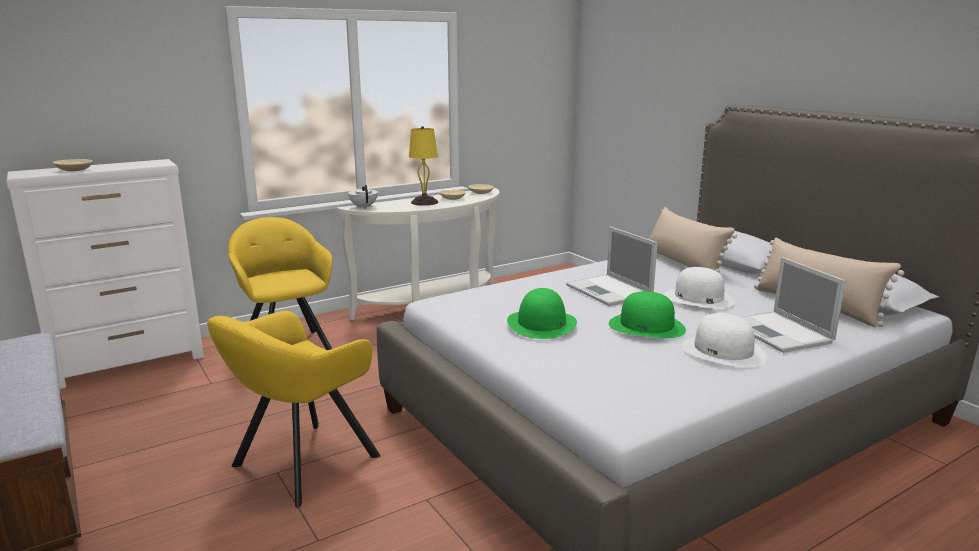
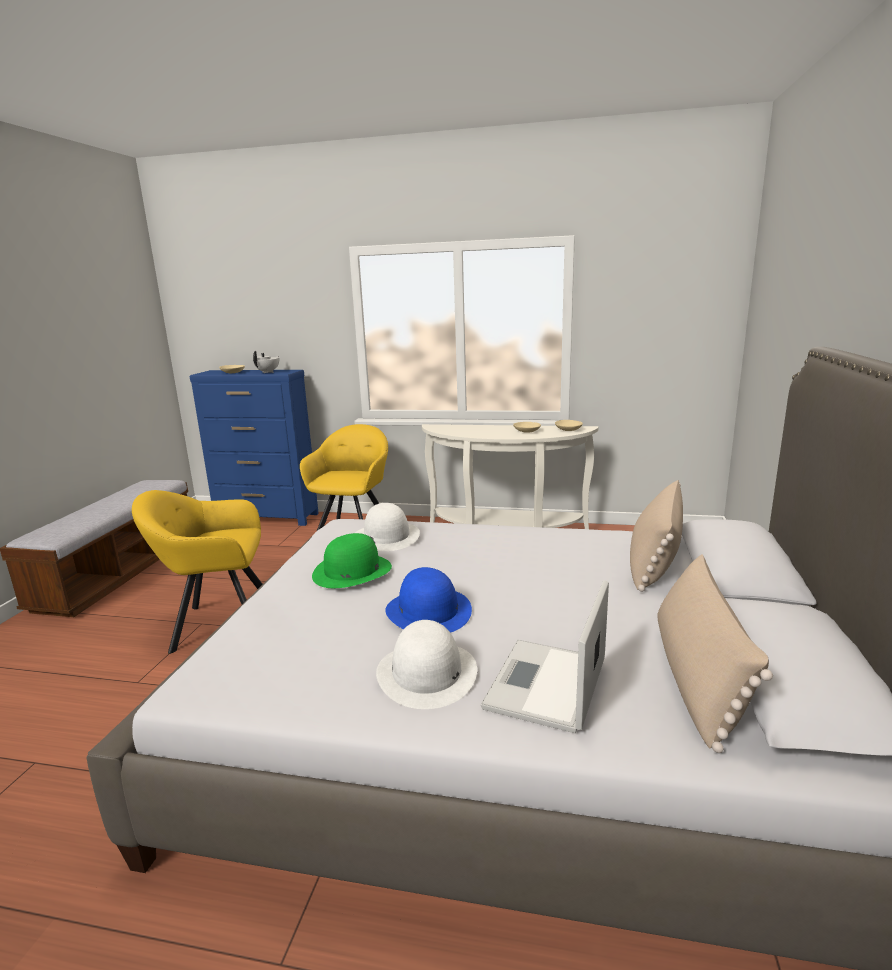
camera: 45 degrees right, 0 degrees up
white dresser [6,159,204,389] -> blue dresser [190,370,319,526]
white teapot [348,185,378,209] -> white teapot moved to [253,351,279,373]
yellow table lamp [409,126,438,206] -> none
laptop [566,227,658,306] -> none
green hat [609,291,686,338] -> blue hat [385,567,472,633]
white hat [664,267,735,309] -> white hat moved to [355,503,420,551]

